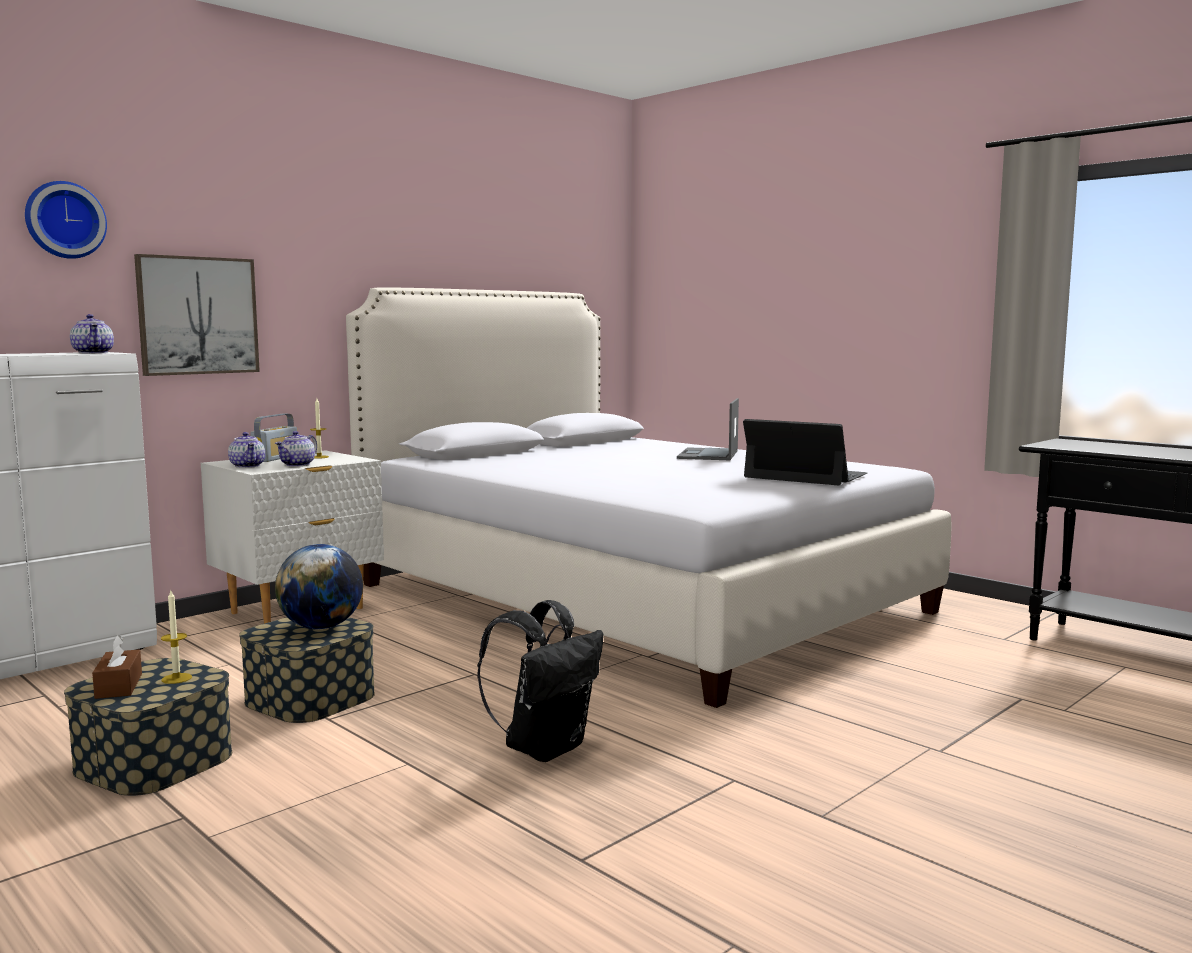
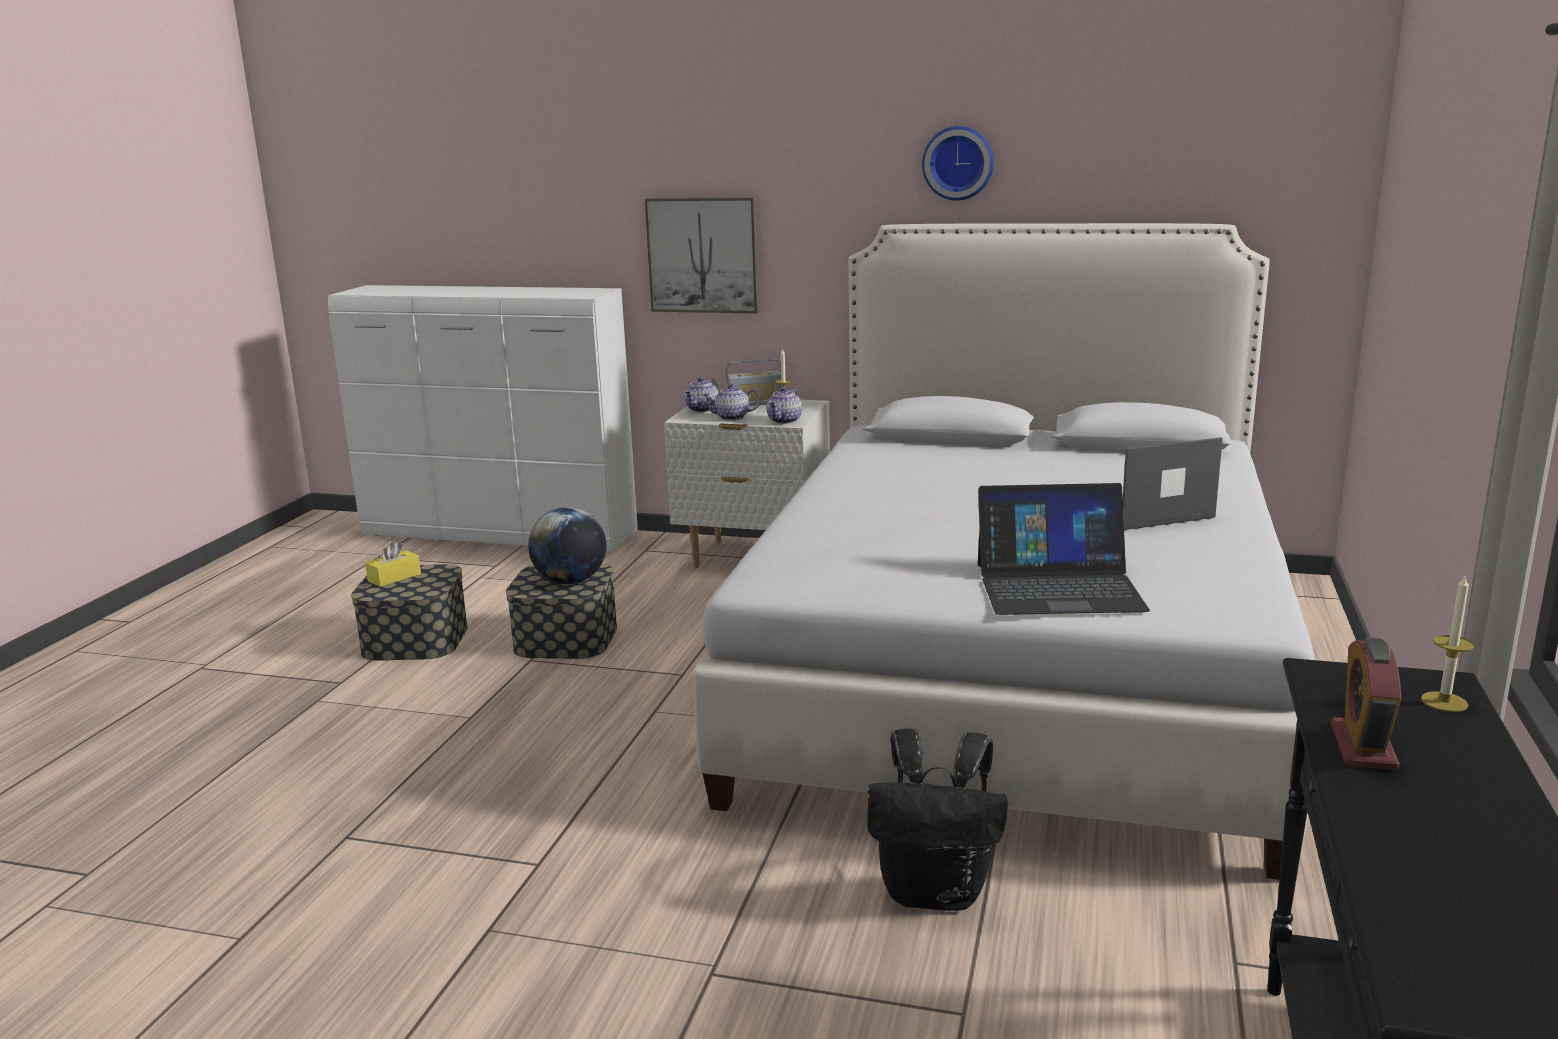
camera: 60 degrees right, 10 degrees up
wall clock [25,181,107,259] -> wall clock moved to [922,126,994,201]
teapot [70,314,114,354] -> teapot moved to [767,387,802,424]
brown tissue box [92,635,142,699] -> yellow tissue box [365,541,421,587]
candle [161,591,192,684] -> candle moved to [1421,574,1475,712]
black backpack [477,600,604,762] -> black backpack moved to [867,728,1008,911]
laptop [743,419,867,485] -> laptop turned 90 degrees clockwise [978,483,1150,615]
none -> alarm clock [1331,637,1402,770]

